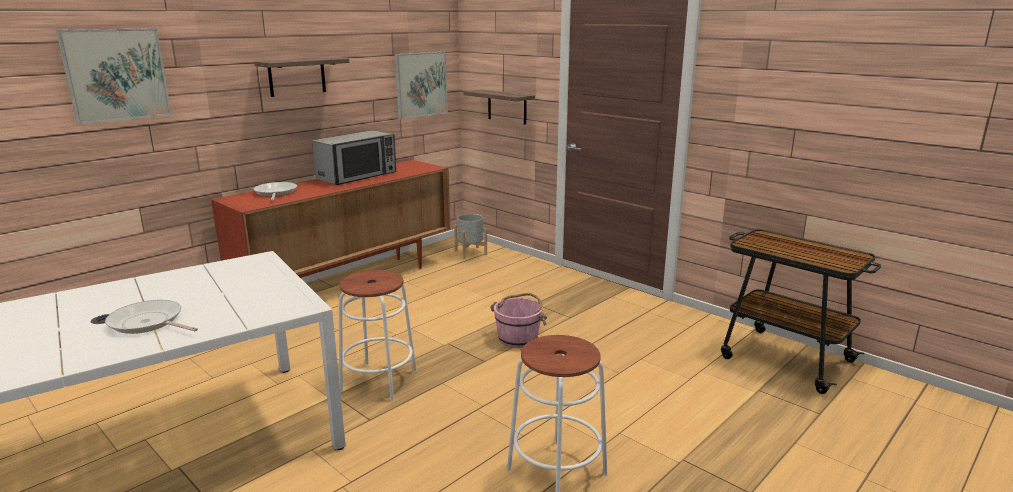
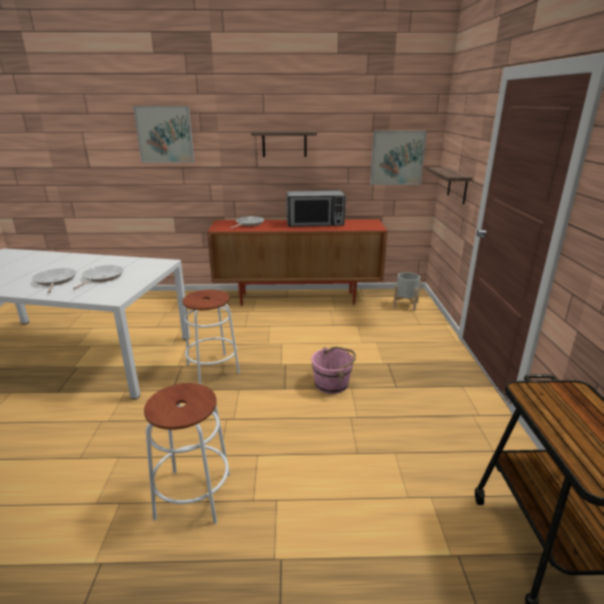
camera: 45 degrees right, 5 degrees up
none -> frying pan [73,265,124,290]

